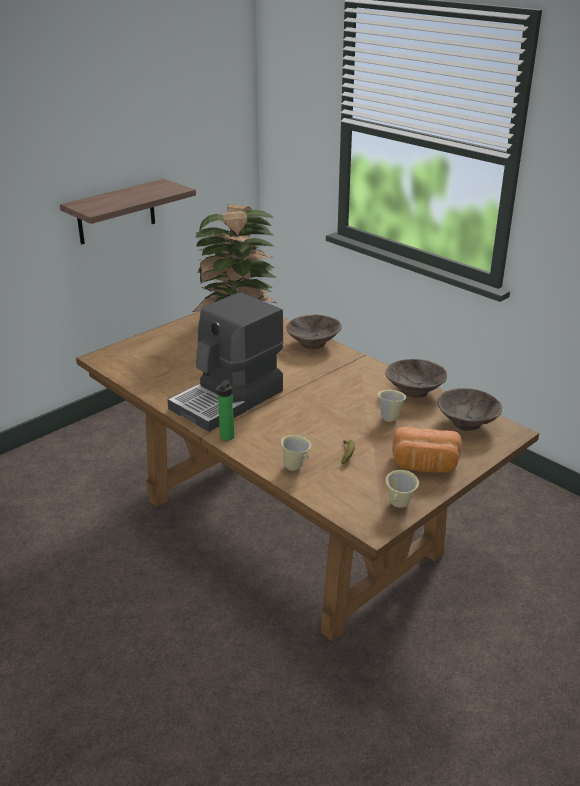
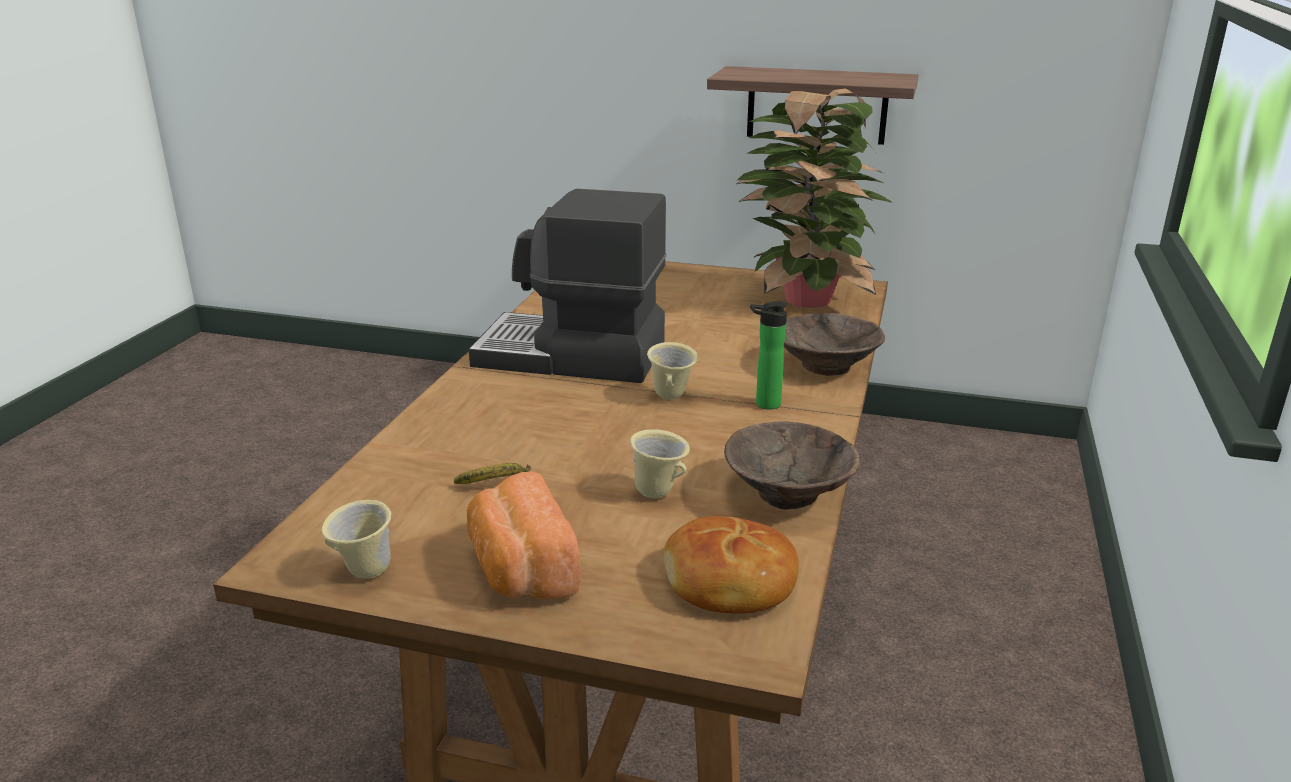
camera: 60 degrees right, 5 degrees down
bottle [215,380,234,441] -> bottle moved to [750,301,788,410]
beige mug [281,435,311,471] -> beige mug moved to [647,342,698,400]
brown bowl [438,388,502,431] -> bread [664,516,799,613]

